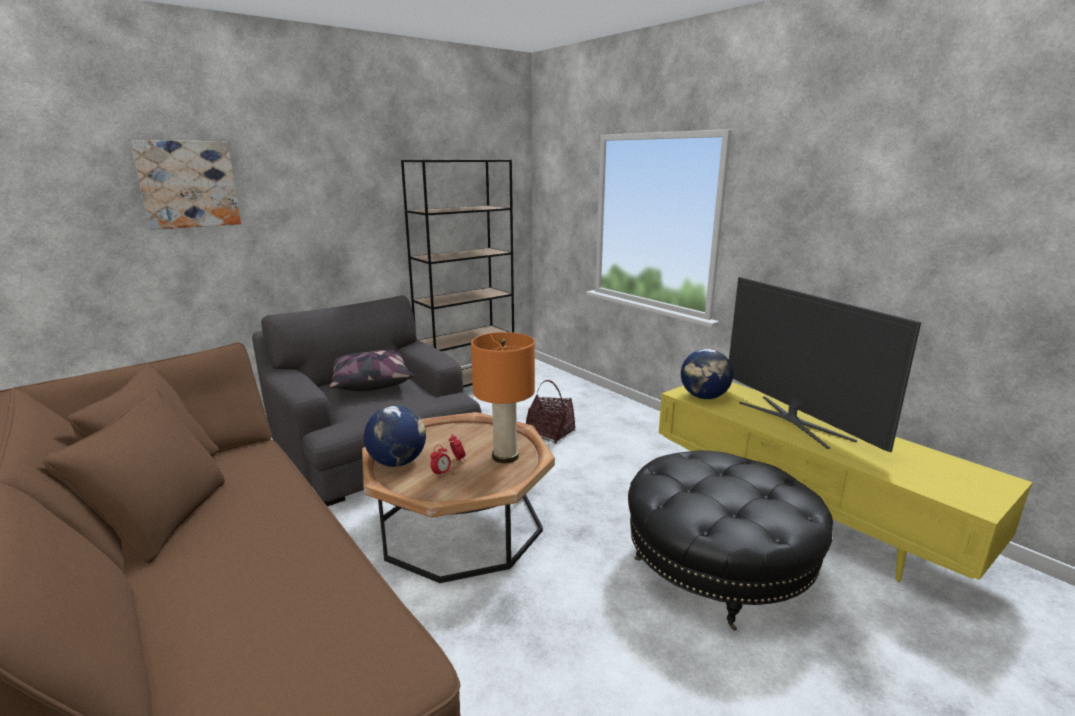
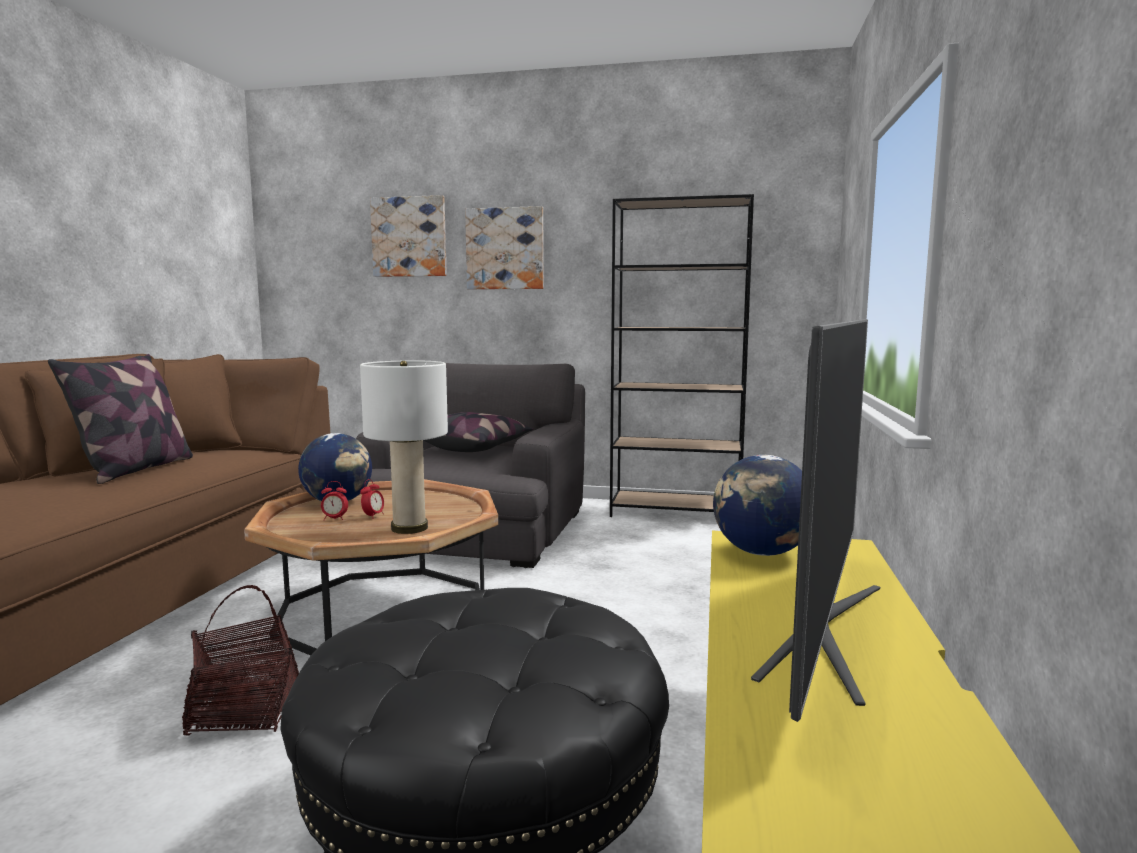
camera: 50 degrees right, 10 degrees down
orange table lamp [471,332,535,463] -> white table lamp [360,360,448,534]
basket [526,380,575,444] -> basket moved to [182,585,299,736]
none -> pillow [48,354,193,484]
none -> picture [465,206,544,289]

